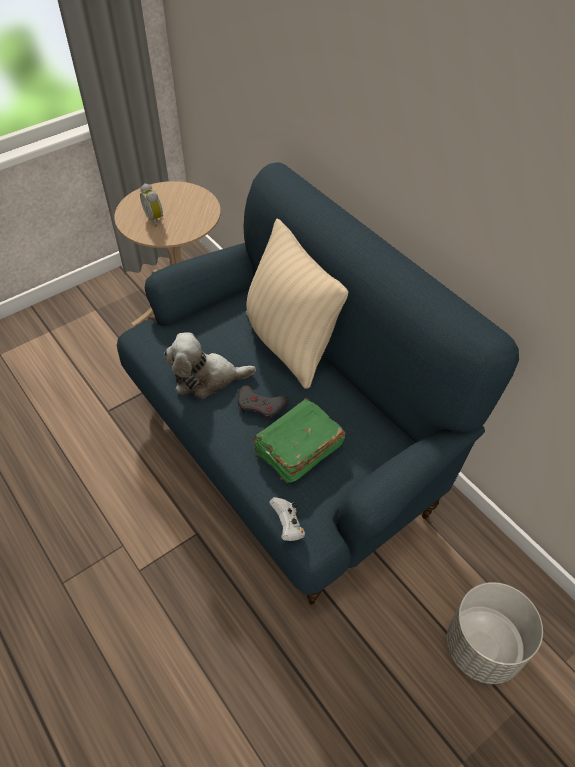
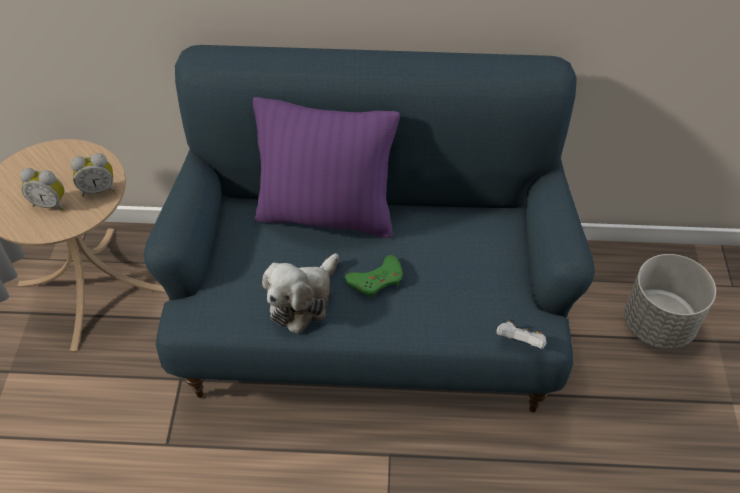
camera: 50 degrees left, 0 degrees up
grey game controller [238,385,288,420] -> green game controller [345,255,403,298]
beige pillow [246,219,349,389] -> purple pillow [253,97,400,238]
green book [253,398,345,483] -> none
none -> alarm clock [70,153,115,197]

